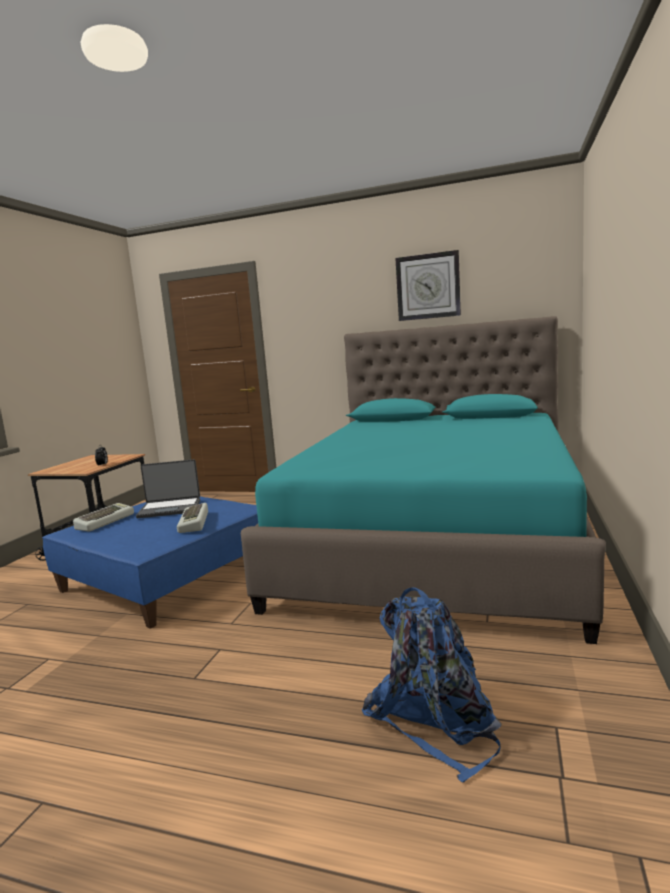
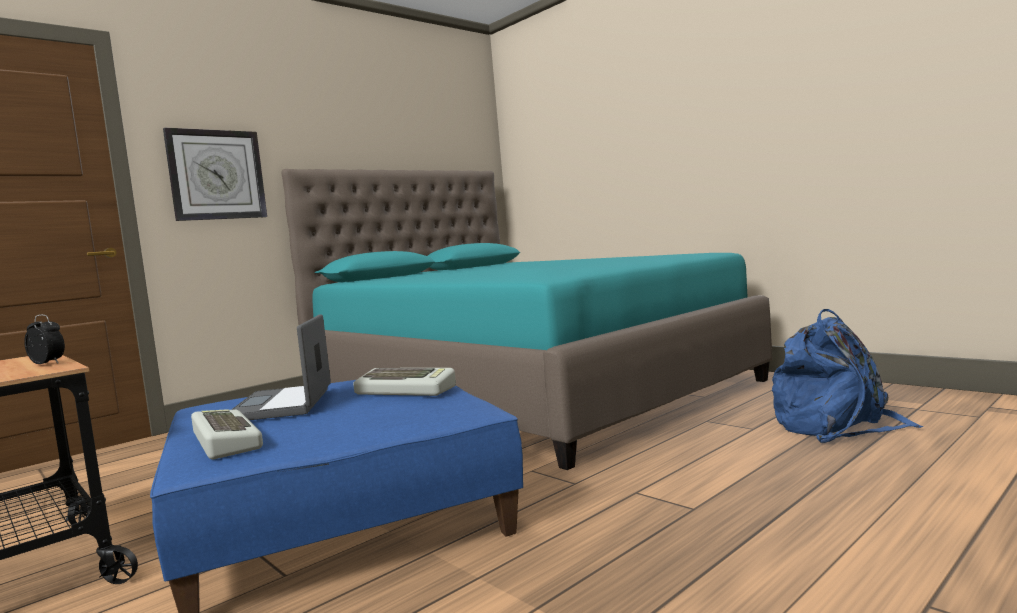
camera: 60 degrees left, 5 degrees down
laptop [136,459,200,518] -> laptop turned 150 degrees clockwise [231,314,331,420]
wall clock [395,250,461,321] -> wall clock moved to [163,128,267,221]

